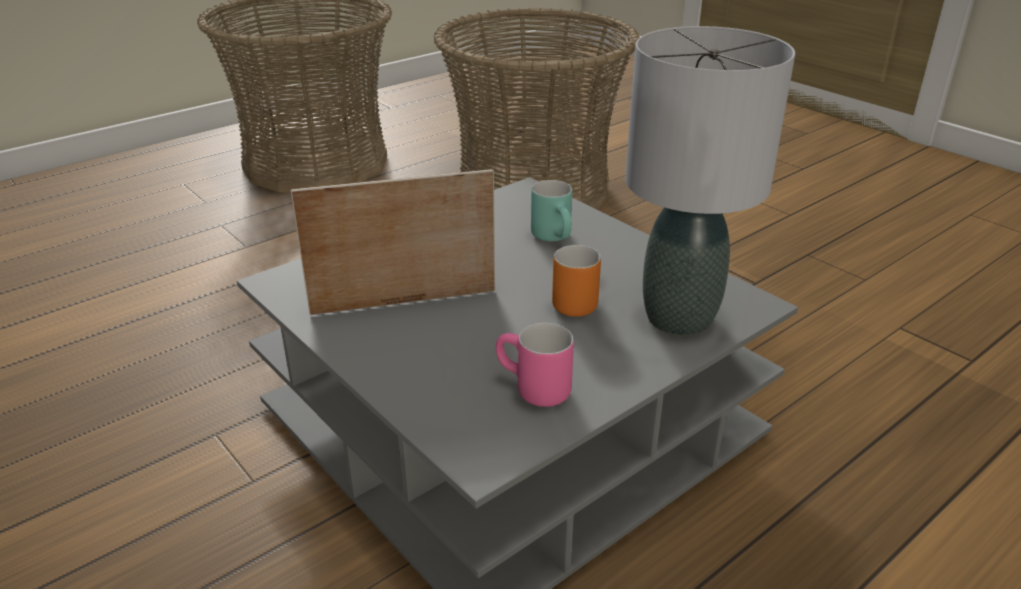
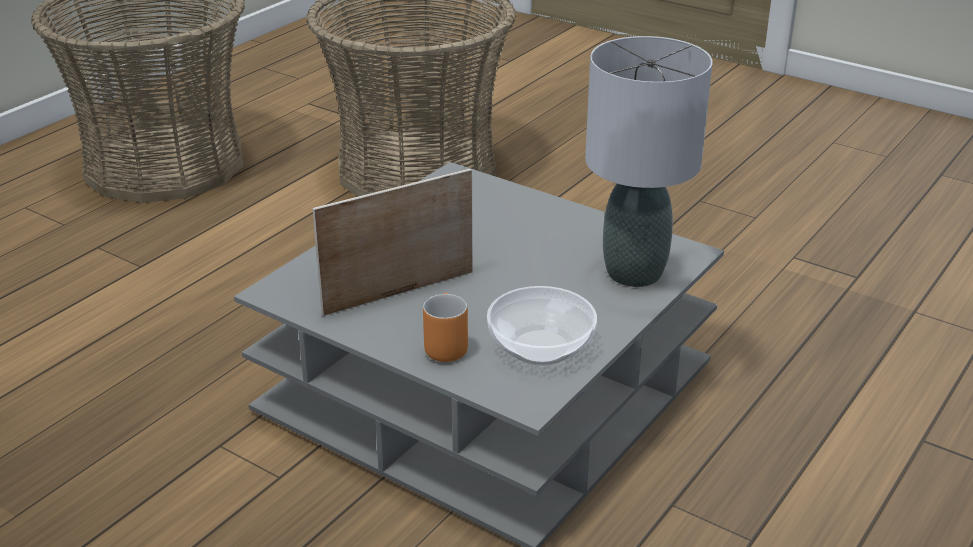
camera: 15 degrees left, 0 degrees up
pink mug [496,323,574,407] -> bowl [487,286,597,366]
turquoise mug [531,180,572,241] -> none
orange mug [552,245,601,317] -> orange mug moved to [423,293,468,362]

